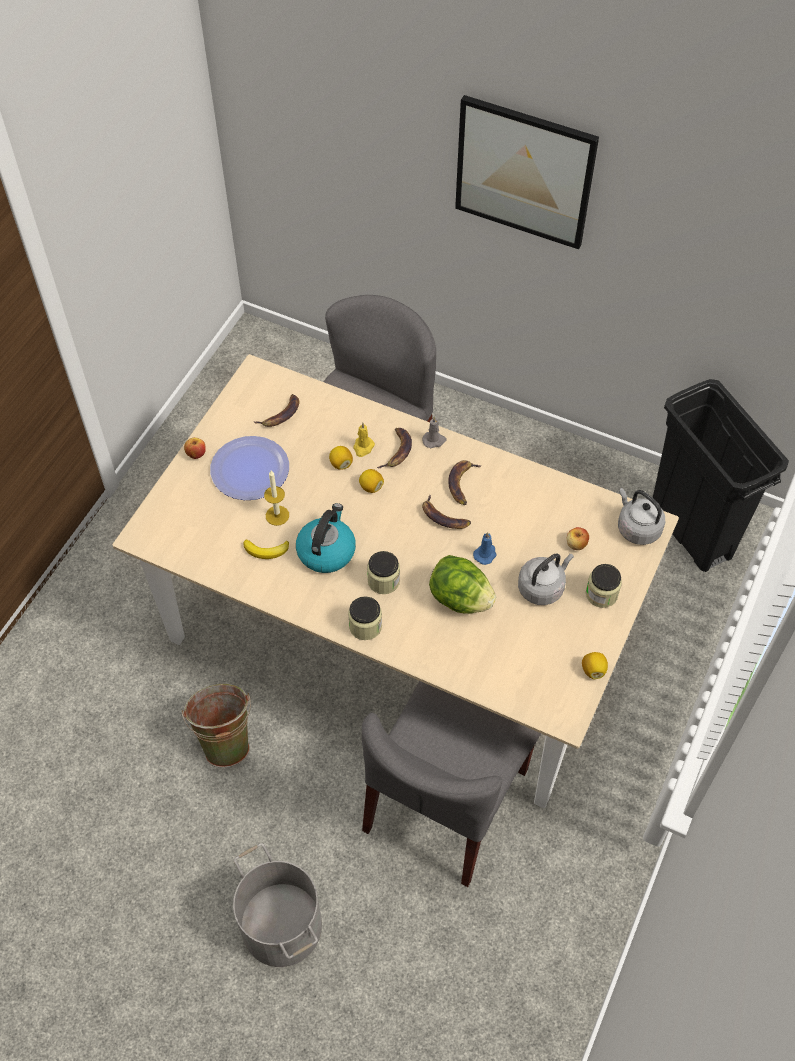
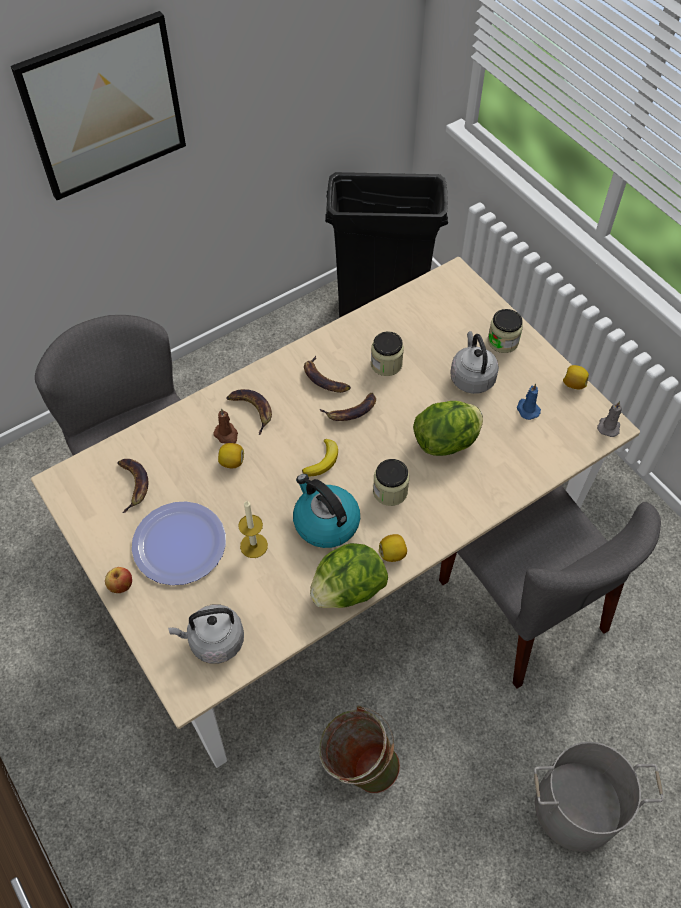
camera: 60 degrees left, 0 degrees up
banana [243,539,289,559] -> banana moved to [302,439,338,477]
jar [348,596,382,640] -> jar moved to [371,331,404,376]
yellow candle [353,423,375,457] -> brown candle [213,408,238,444]
lemon [359,469,384,493] -> lemon moved to [379,534,407,562]
grey candle [422,416,447,448] -> grey candle moved to [597,401,622,437]
blue candle [473,532,497,565] -> blue candle moved to [517,384,541,420]
apple [567,527,589,550] -> none
grey kettle [618,488,665,545] -> grey kettle moved to [168,604,244,664]
none -> lettuce [310,543,388,608]

